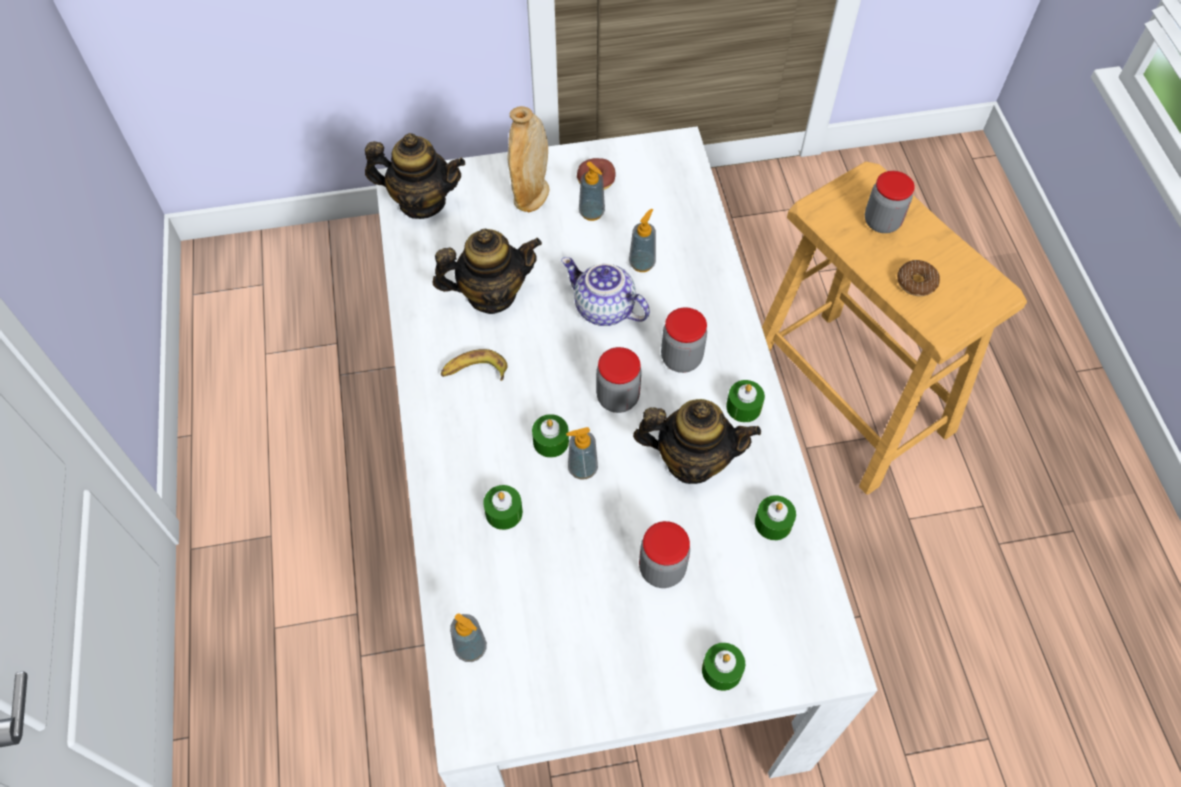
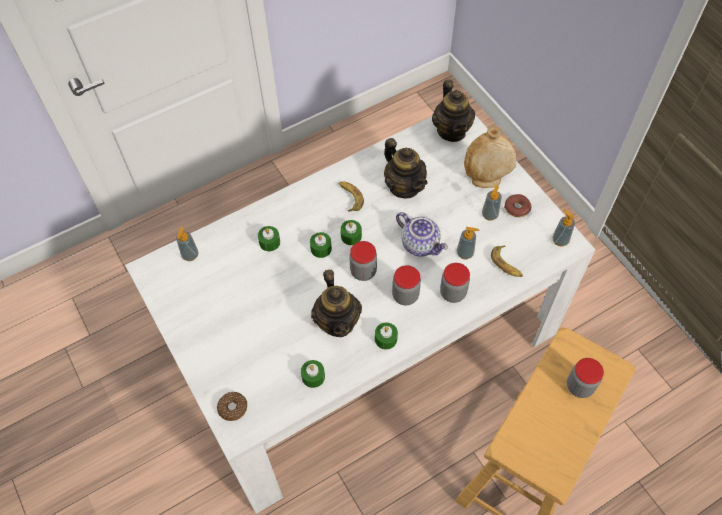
camera: 70 degrees right, 0 degrees up
teapot [561,257,650,326] -> teapot turned 120 degrees clockwise [396,212,448,256]
soap dispenser [566,427,598,480] -> soap dispenser moved to [552,209,575,246]
jar [639,521,690,588] -> jar moved to [440,263,470,303]
green candle [702,643,745,691] -> green candle moved to [340,220,362,245]
donut [897,260,940,296] -> donut moved to [217,392,247,421]
none -> banana [491,246,523,277]

